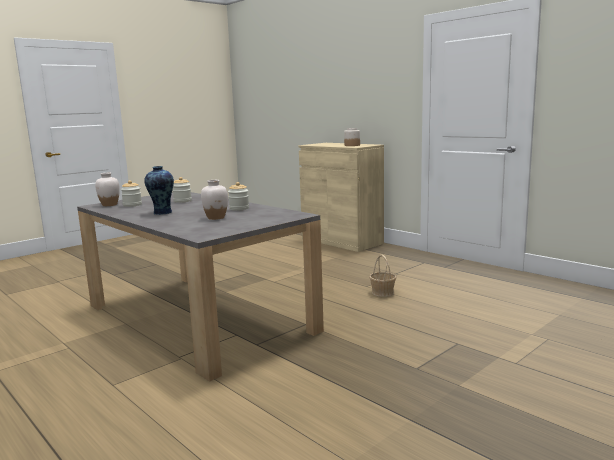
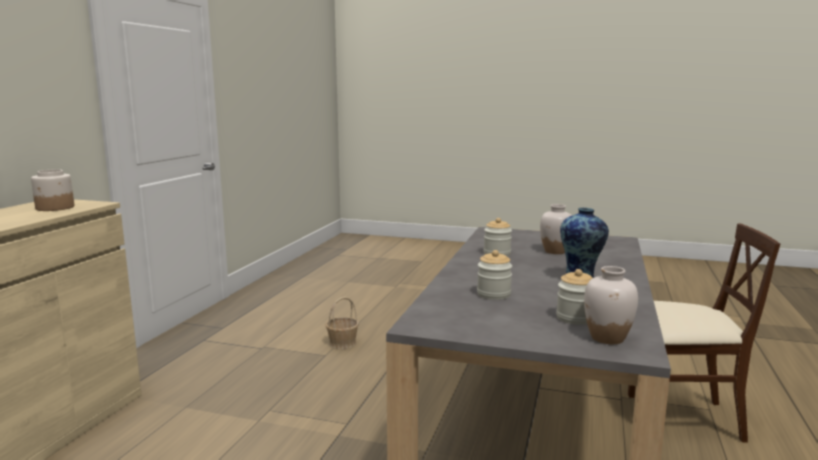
camera: 120 degrees left, 0 degrees up
none -> beige chair [628,223,780,443]

